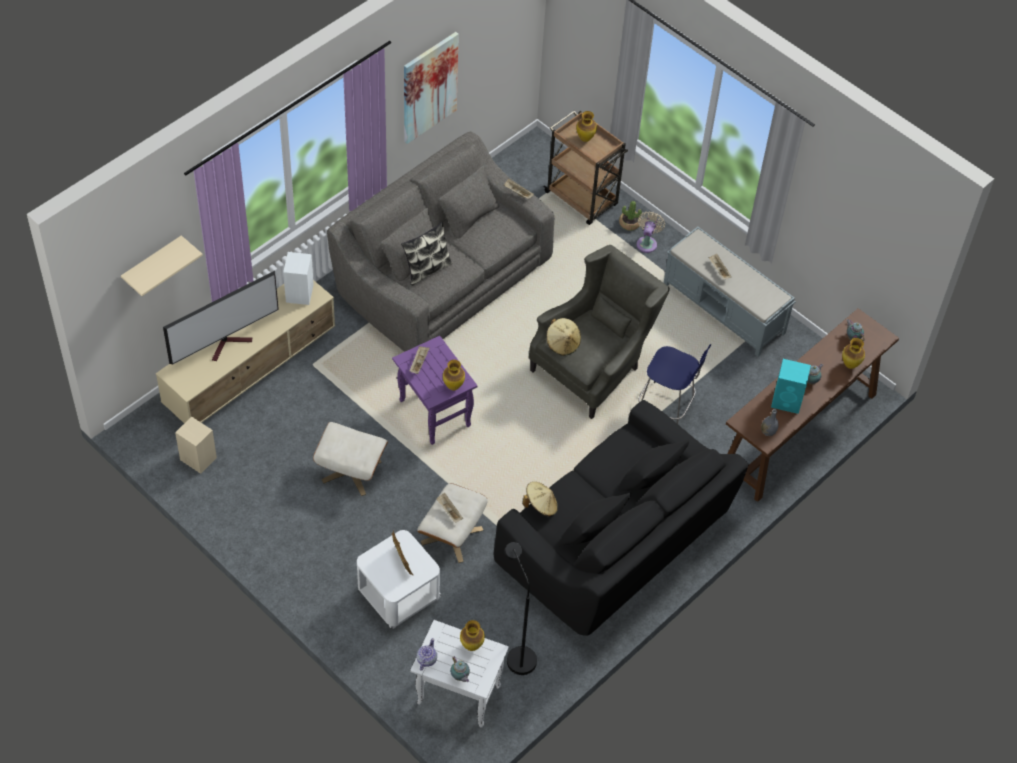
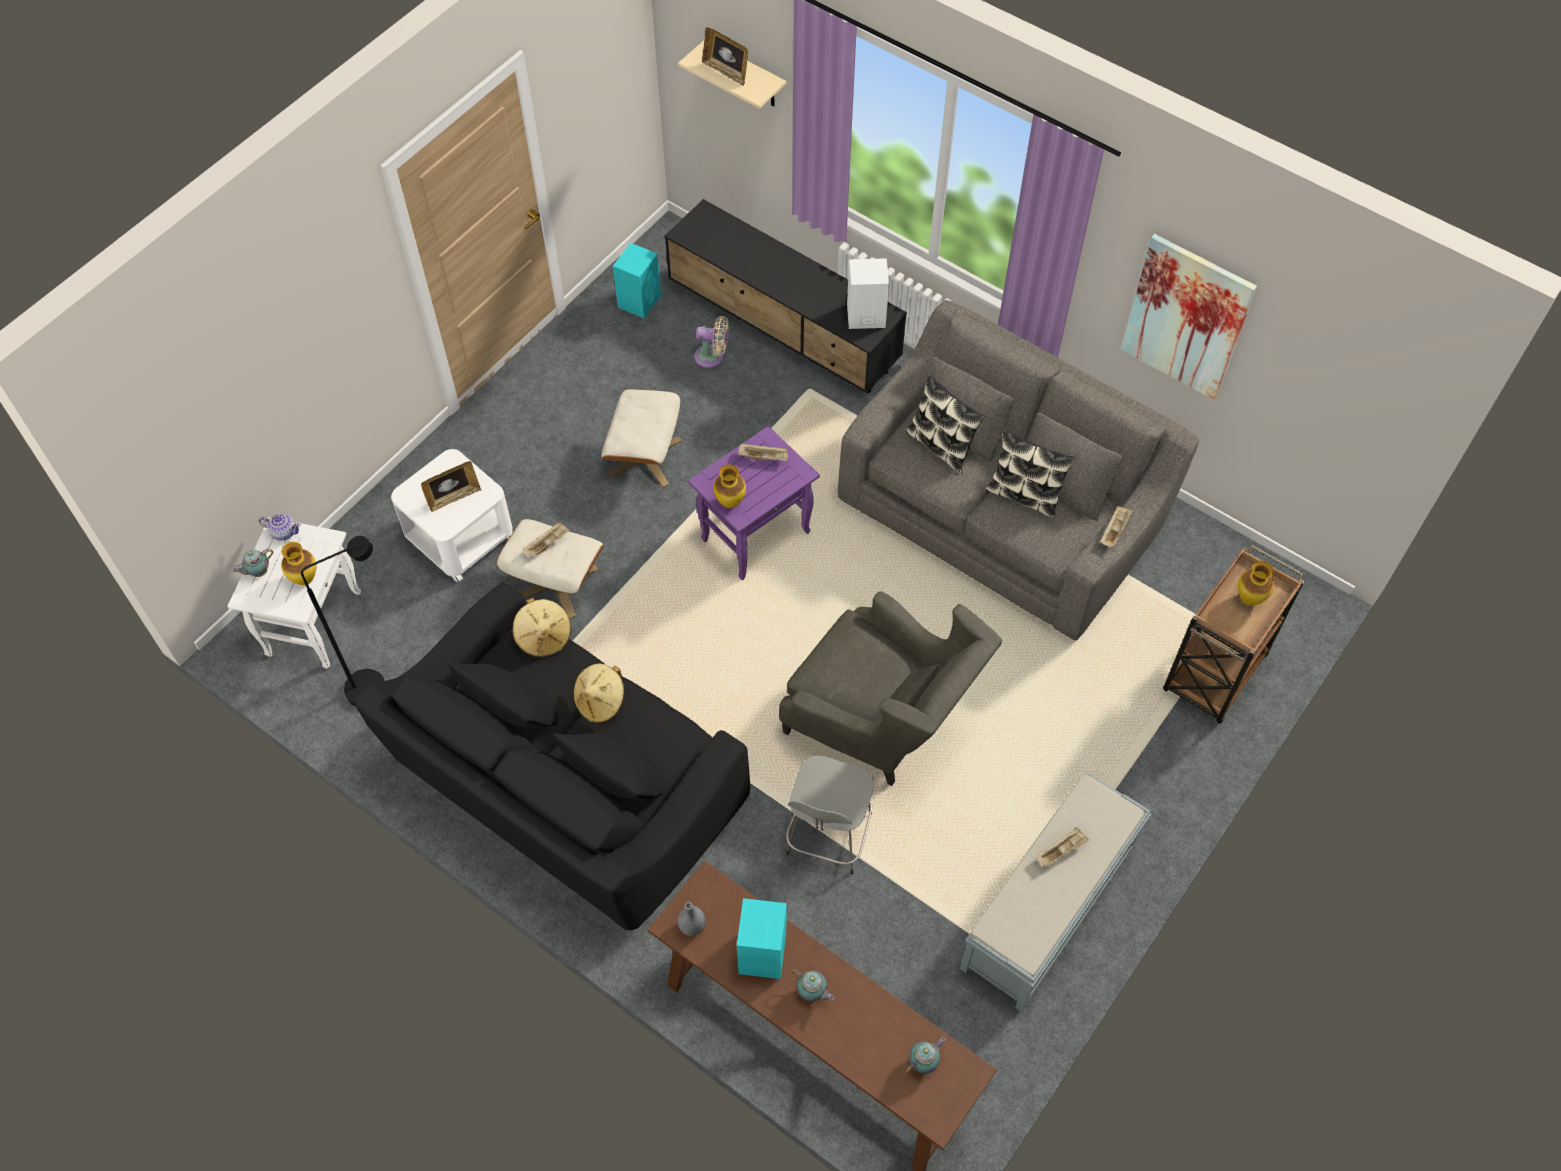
camera: 85 degrees right, 5 degrees up
beige tv stand [156,280,335,423] -> black tv stand [665,199,907,393]
television [163,271,278,364] -> none
beige speaker [175,417,217,474] -> turquoise speaker [613,243,661,318]
beige hat [547,318,581,356] -> beige hat moved to [573,663,624,723]
potted plant [619,201,642,231] -> none
beige fan [636,211,665,253] -> beige fan moved to [694,316,729,368]
blue stool [639,344,711,424] -> grey stool [786,755,874,874]
vase [842,338,865,369] -> none
none -> picture frame [702,27,748,86]
none -> pillow [985,429,1075,519]

